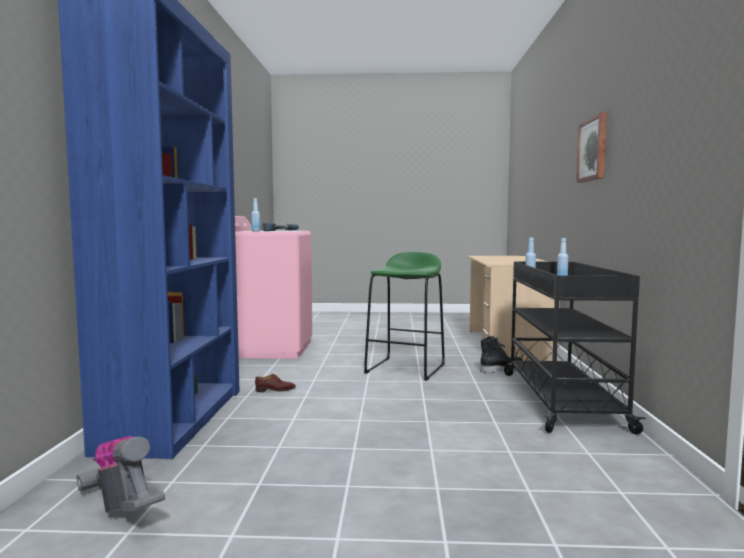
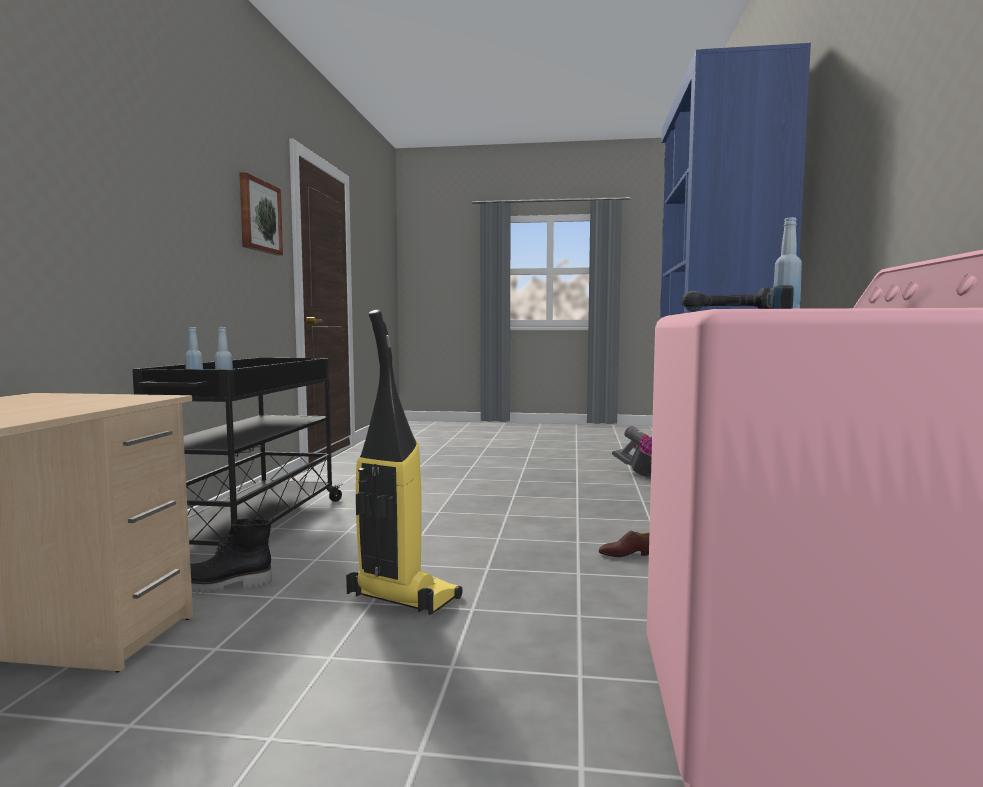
camera: 175 degrees left, 0 degrees up
green stool [364,252,445,381] -> vacuum cleaner [346,310,463,615]
picture [576,112,607,183] -> picture moved to [239,172,283,255]

